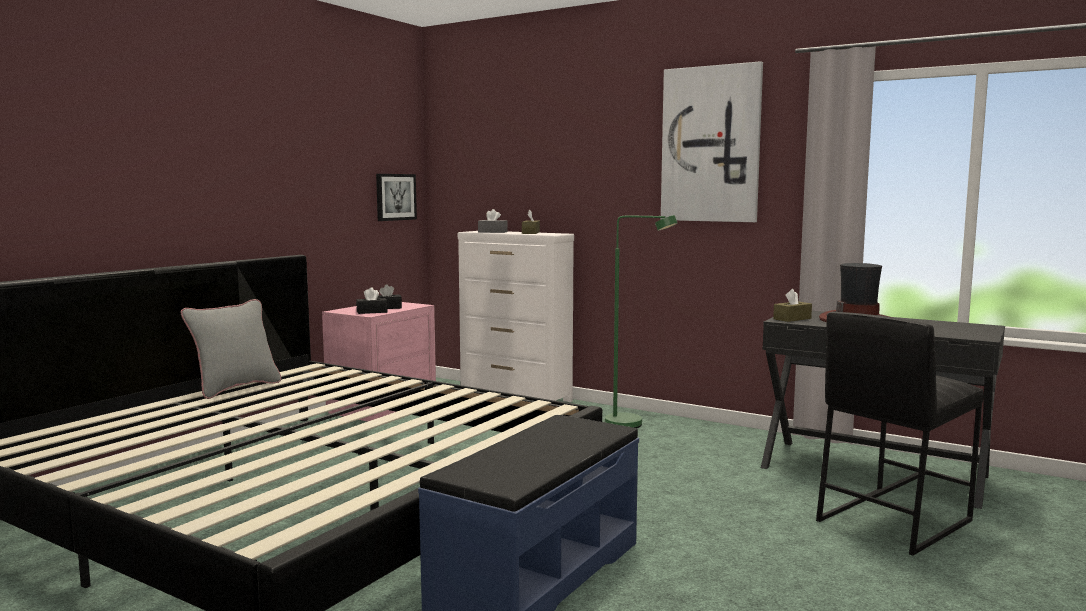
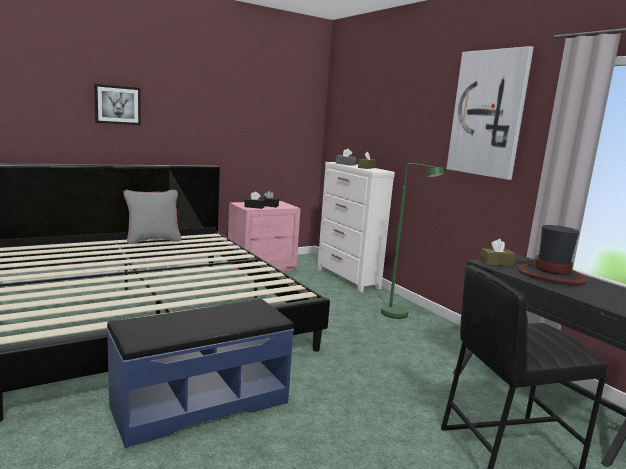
camera: 25 degrees right, 5 degrees up
picture [376,174,417,221] -> picture moved to [94,84,141,125]

